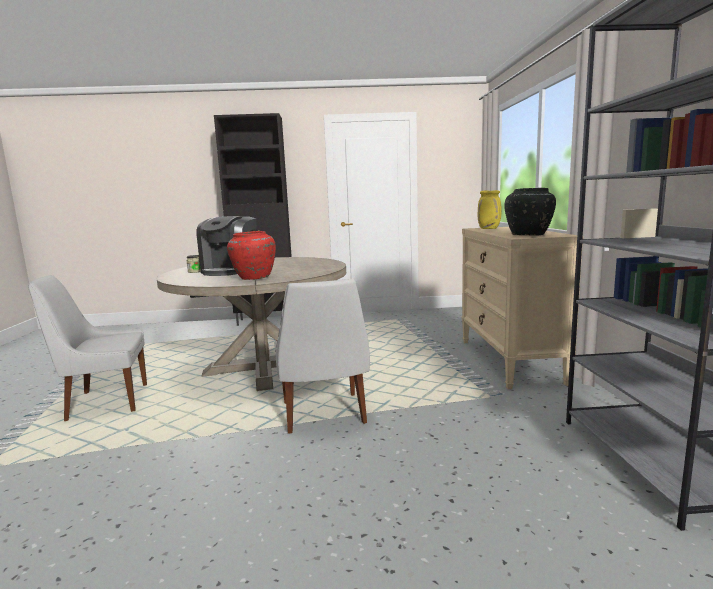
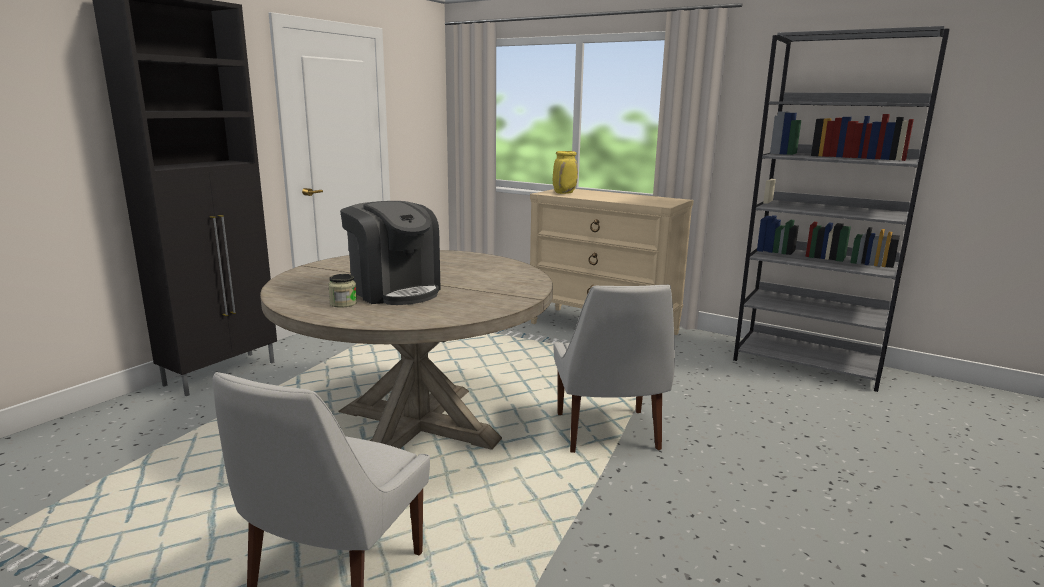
camera: 55 degrees left, 5 degrees up
red vase [227,231,276,280] -> none
white chair [274,279,370,434] -> white chair turned 60 degrees clockwise [554,285,675,453]
black vase [504,188,556,235] -> none

